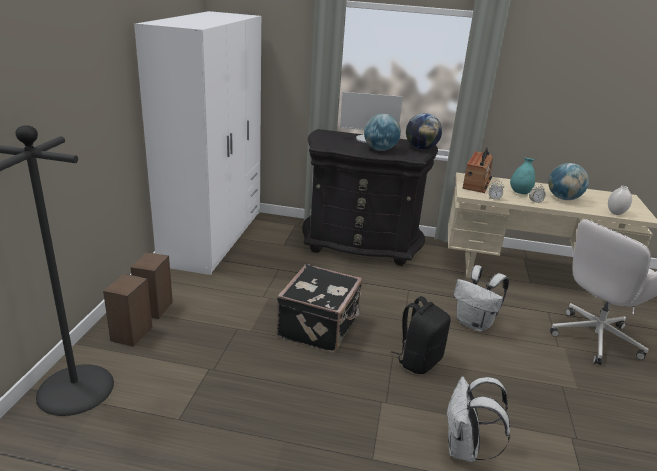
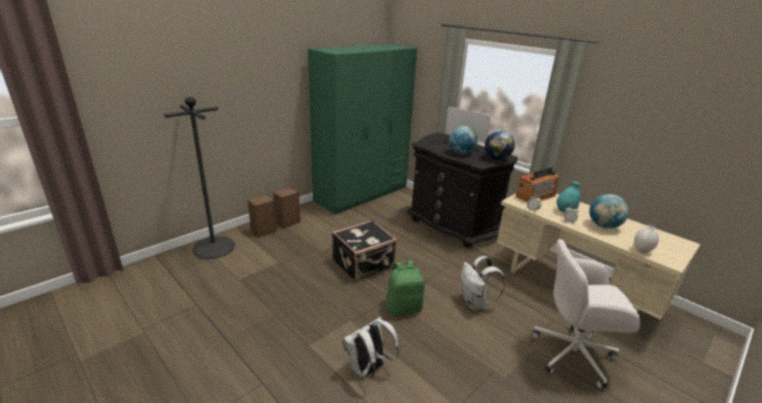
camera: 35 degrees right, 0 degrees up
white wardrobe [134,11,261,275] -> green wardrobe [308,44,417,215]
black backpack [391,296,451,374] -> green backpack [386,260,425,316]

